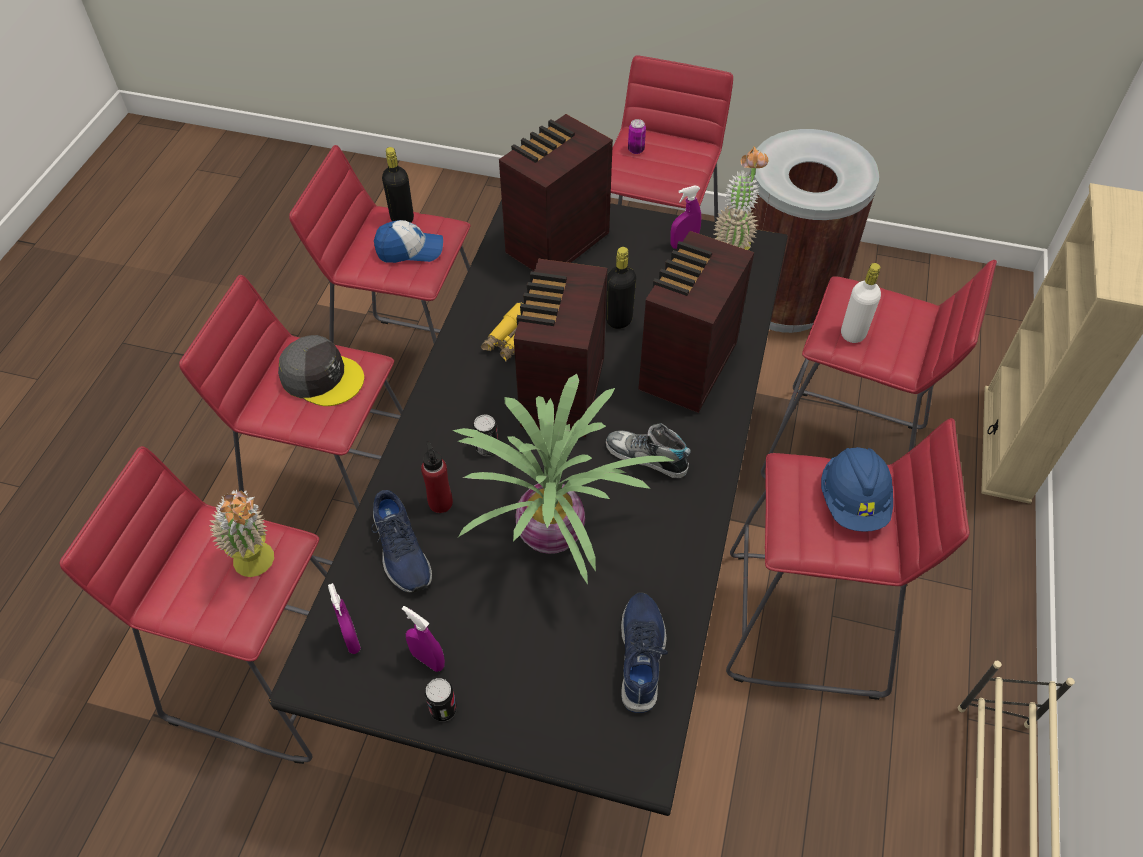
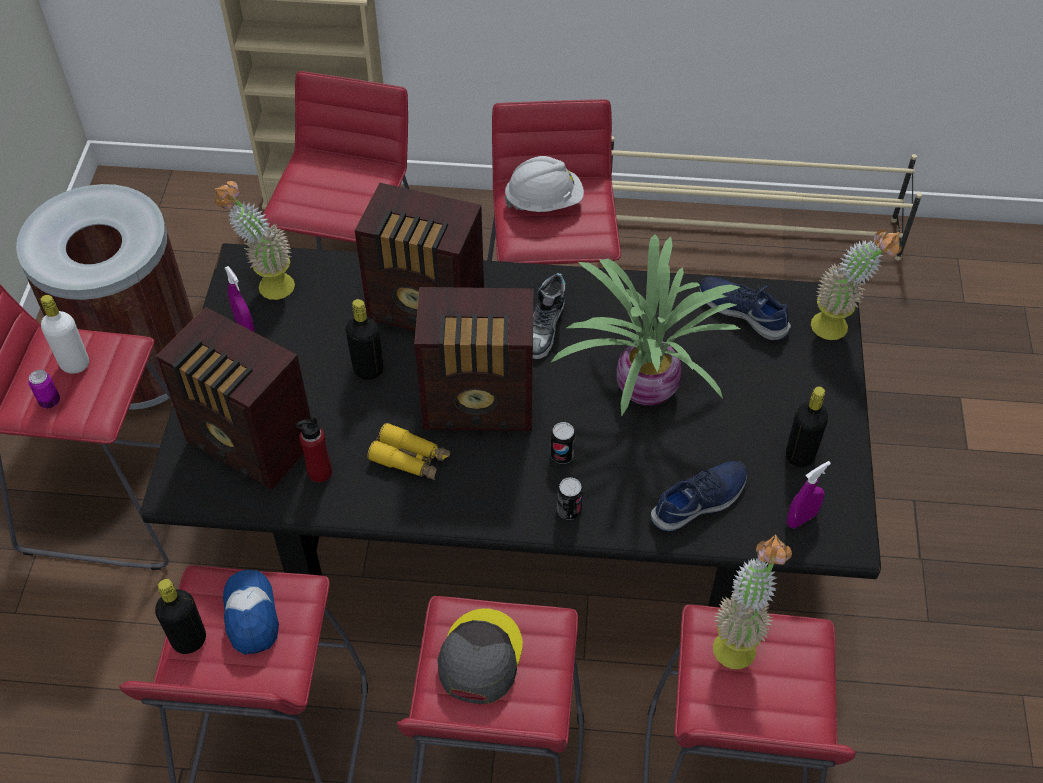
camera: 100 degrees left, 0 degrees up
purple spray bottle [402,606,445,672] -> black bottle [786,387,828,467]
red bottle [421,441,453,513] -> red bottle moved to [296,416,332,483]
can [425,678,457,722] -> can moved to [557,477,583,520]
blue shoe [621,592,668,713] -> blue shoe turned 45 degrees clockwise [699,277,791,341]
blue hard hat [821,447,893,532] -> white hard hat [504,156,584,212]
white bottle [841,263,881,343] -> white bottle moved to [40,295,89,374]
none -> potted plant [811,230,902,340]

